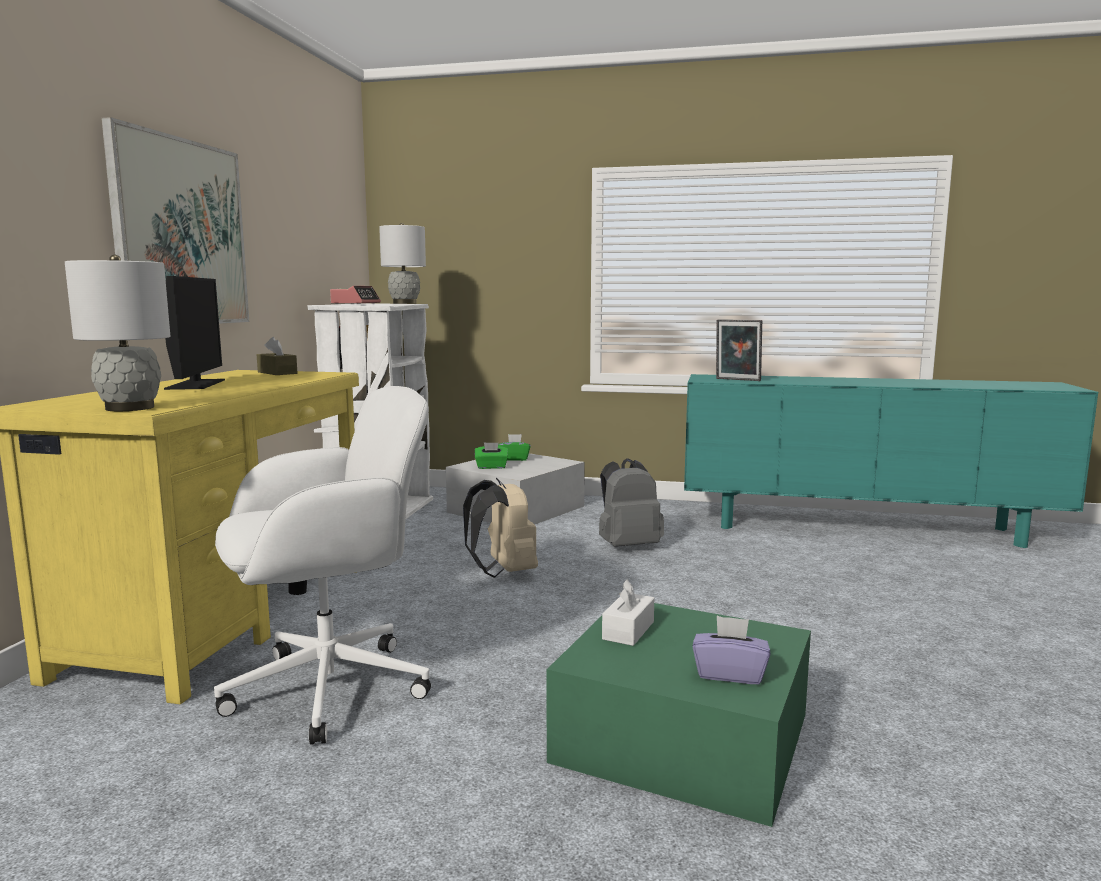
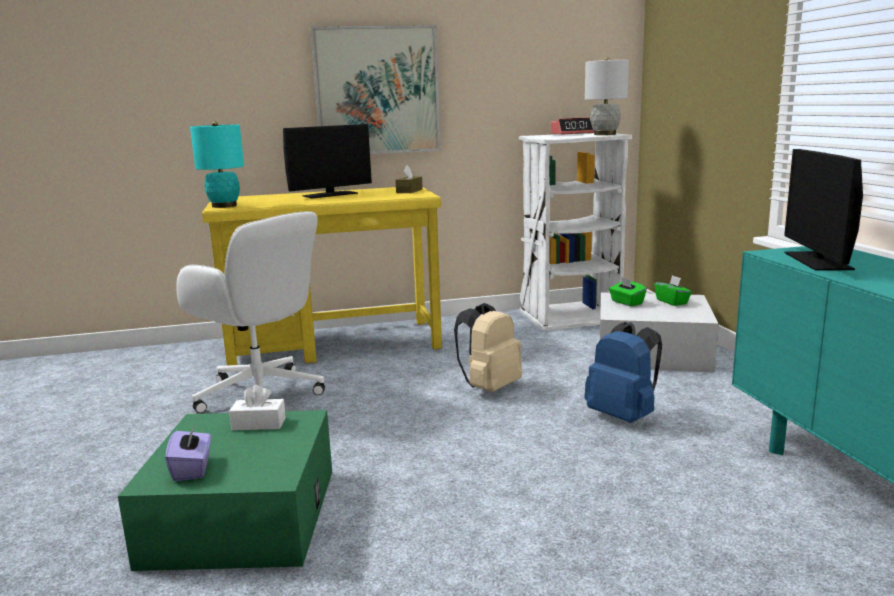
camera: 65 degrees right, 5 degrees up
white table lamp [65,255,171,411] -> turquoise table lamp [190,122,244,208]
grey backpack [599,458,664,547] -> blue backpack [584,322,662,423]
picture frame [716,319,762,381] -> monitor [784,149,863,271]

